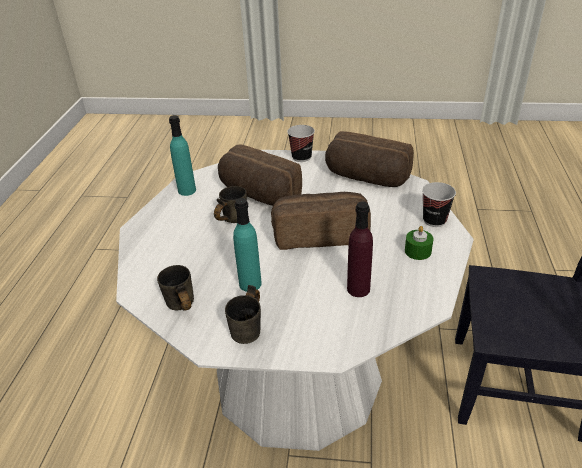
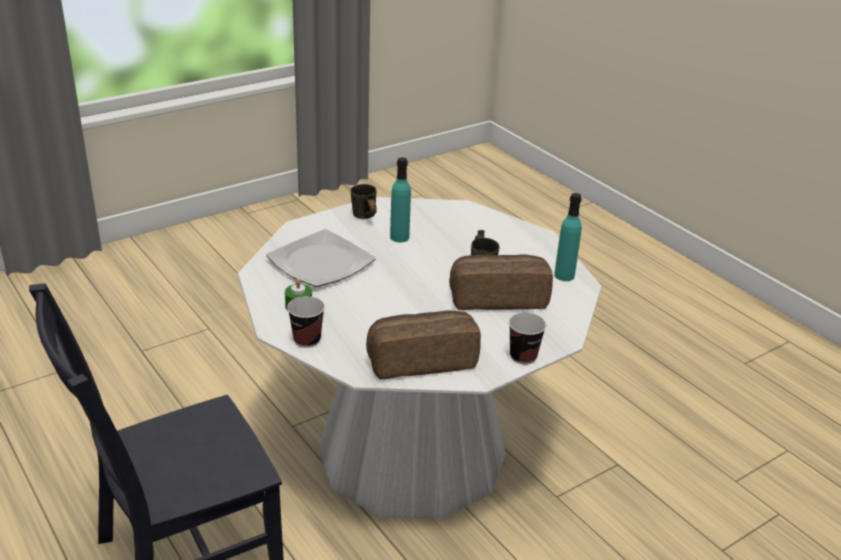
camera: 135 degrees right, 5 degrees down
grey mug [157,265,194,311] -> none
bread [271,192,371,250] -> none
purple bottle [347,202,373,297] -> plate [266,229,376,287]

